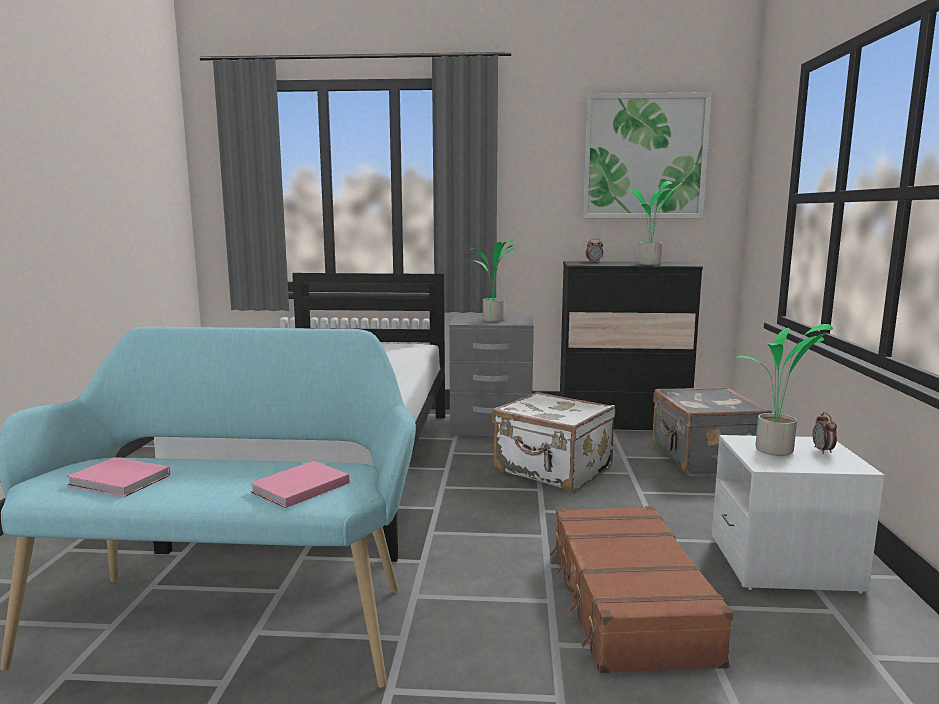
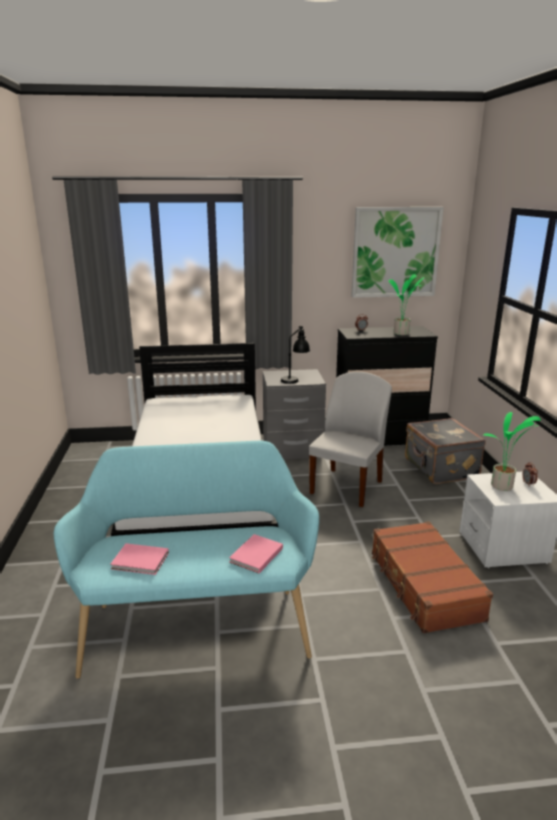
camera: 10 degrees left, 10 degrees up
potted plant [470,239,515,322] -> black table lamp [281,326,310,384]
white suitcase [492,391,615,492] -> white chair [309,372,392,507]

